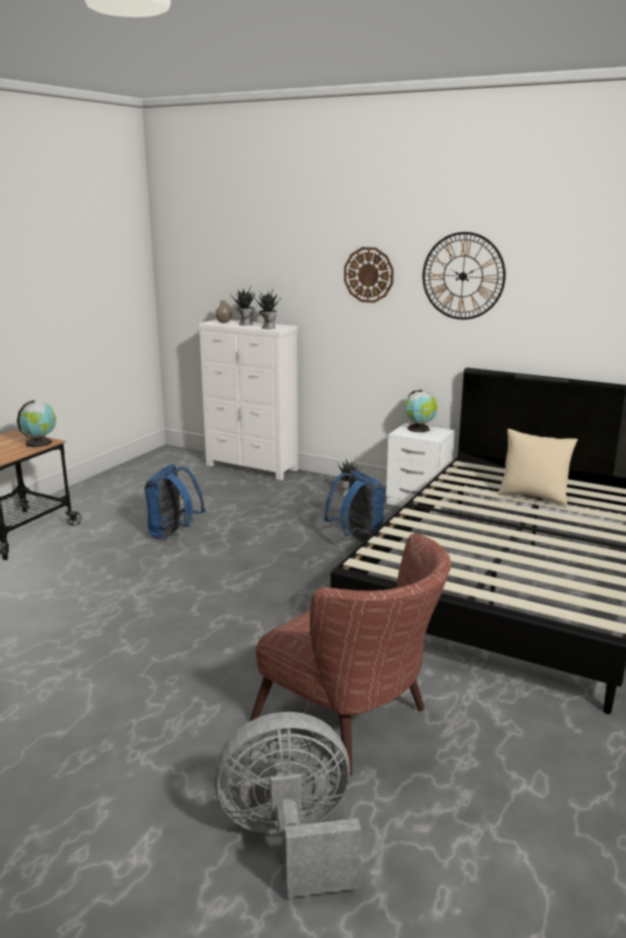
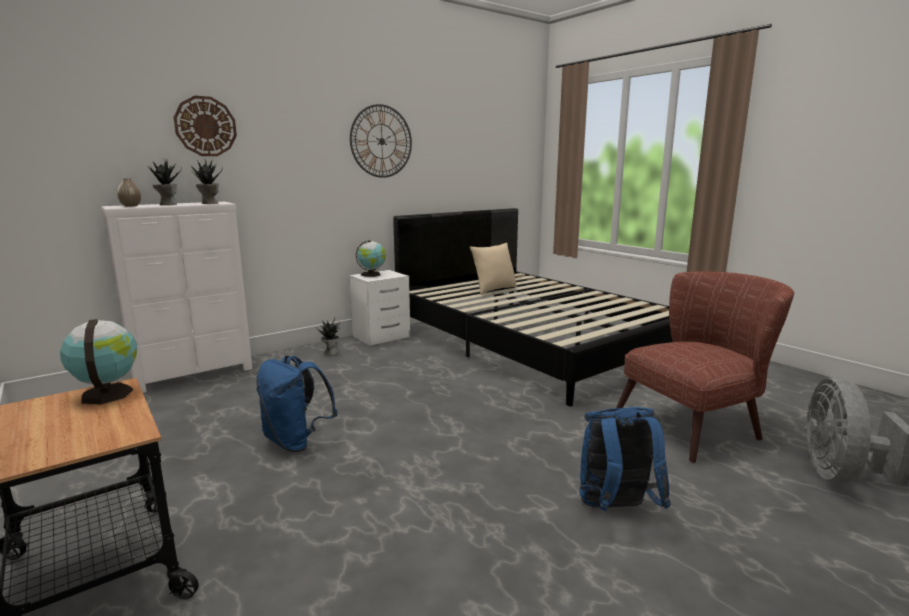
camera: 65 degrees left, 5 degrees down
blue backpack [324,470,385,542] -> blue backpack moved to [580,407,671,511]
wall clock [344,247,394,303] -> wall clock moved to [174,96,237,156]

